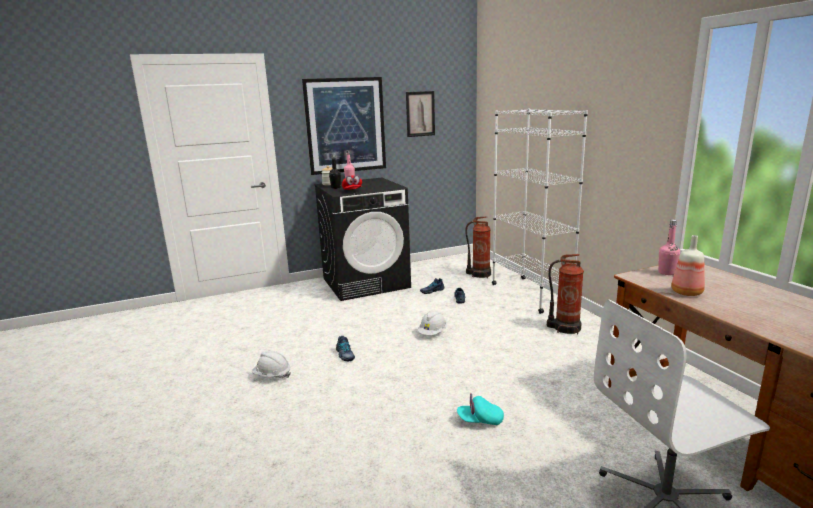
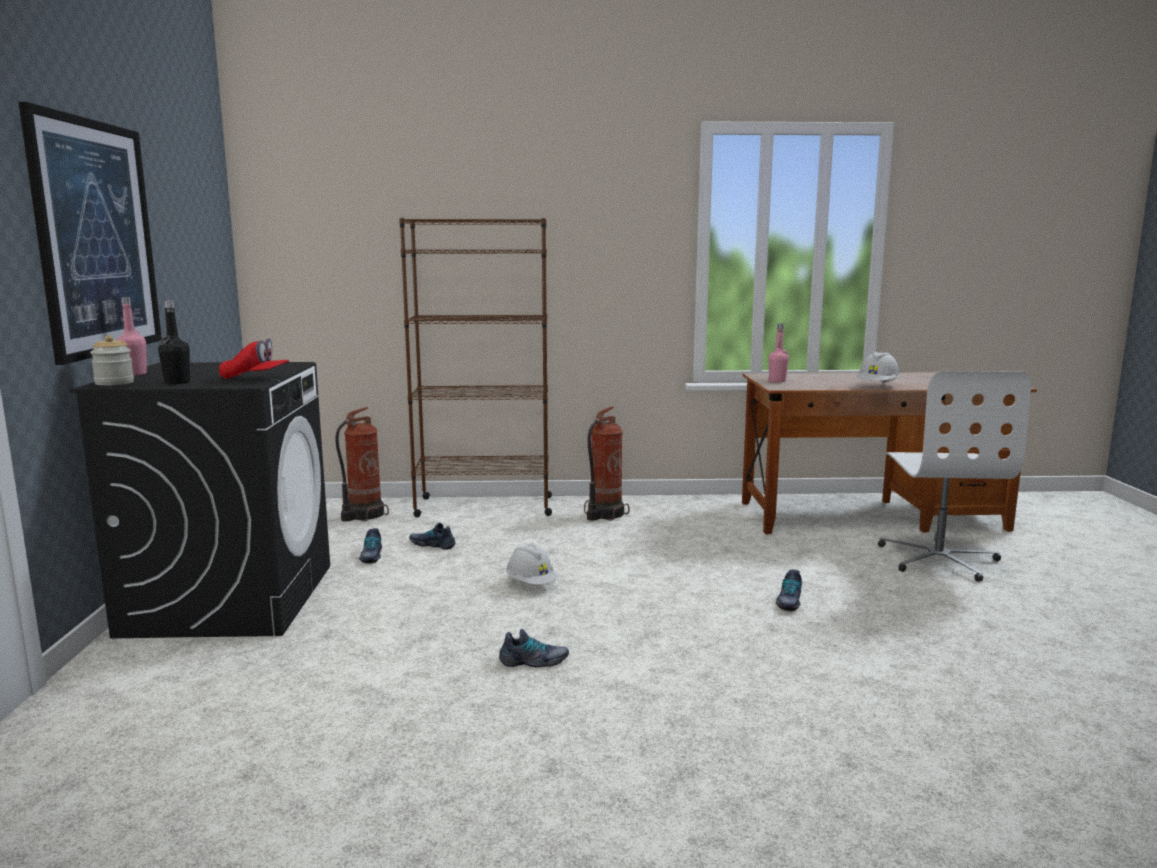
camera: 70 degrees left, 5 degrees down
white hard hat [252,351,291,378] -> white hard hat moved to [857,352,900,384]
picture [406,91,435,137] -> none
turquoise cap [457,393,504,425] -> shoe [776,569,802,611]
white bookcase [492,109,588,314] -> brown bookcase [399,218,552,517]
bottle [671,235,705,296] -> none

